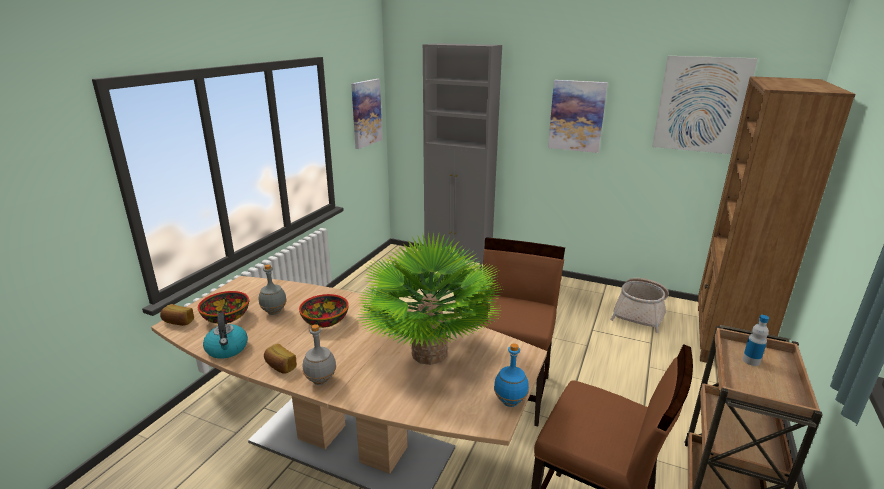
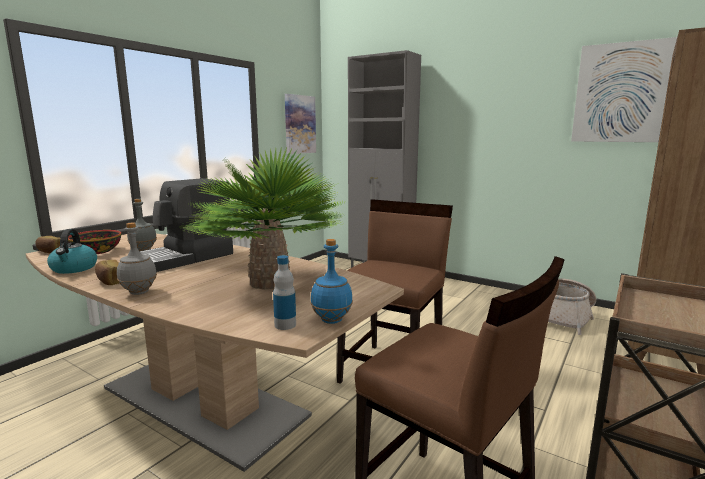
camera: 10 degrees right, 10 degrees down
bowl [299,294,349,328] -> coffee machine [140,178,233,272]
picture [548,80,608,153] -> none
bottle [742,315,769,366] -> bottle moved to [273,255,296,330]

